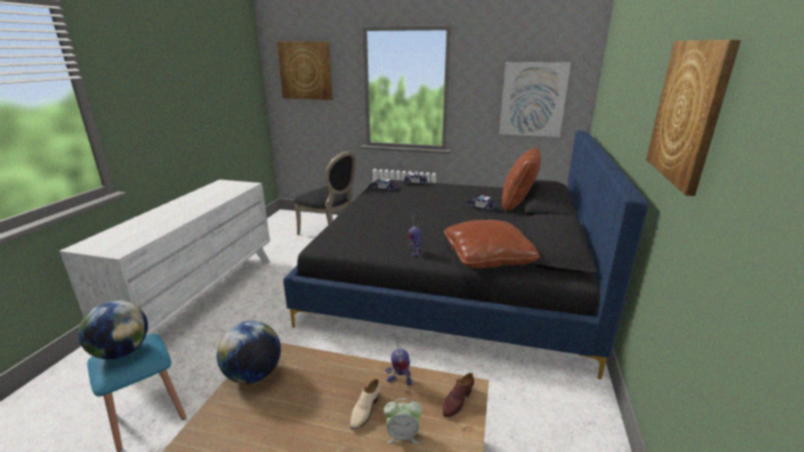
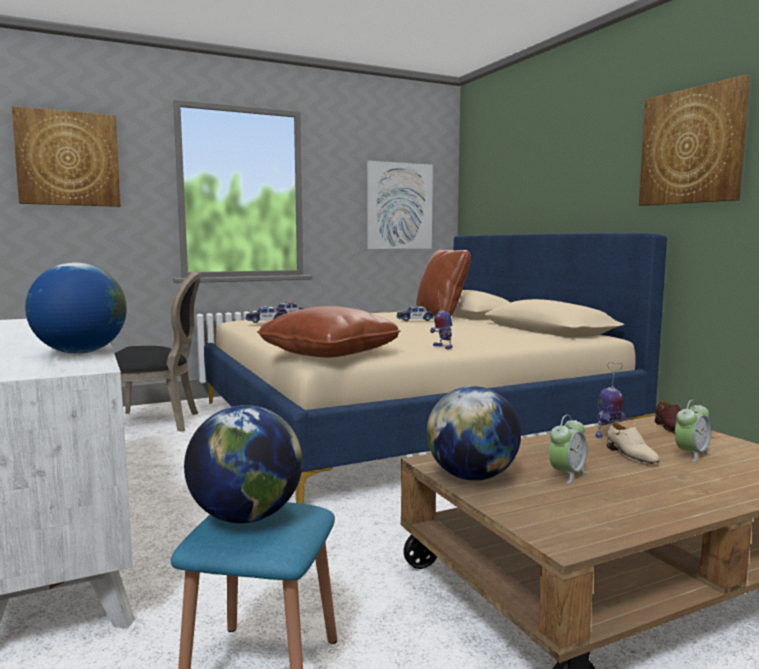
camera: 40 degrees left, 15 degrees down
black bed [283,130,648,379] -> beige bed [204,233,667,504]
brown pillow [444,220,540,268] -> brown pillow moved to [257,306,401,358]
none -> globe [25,262,127,354]
none -> alarm clock [549,415,587,484]

